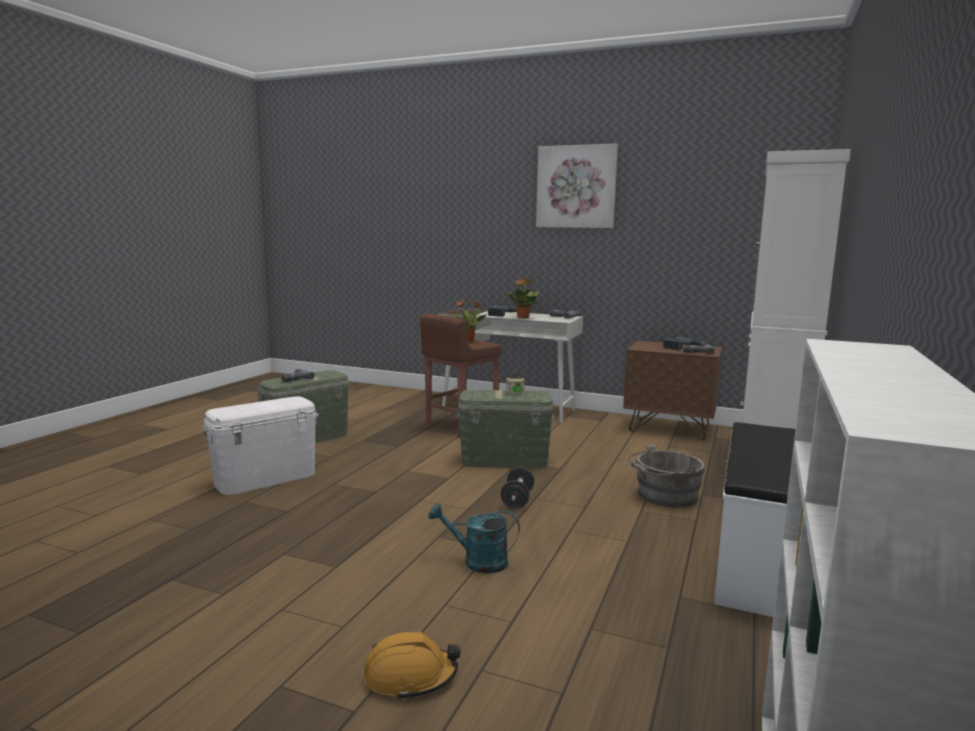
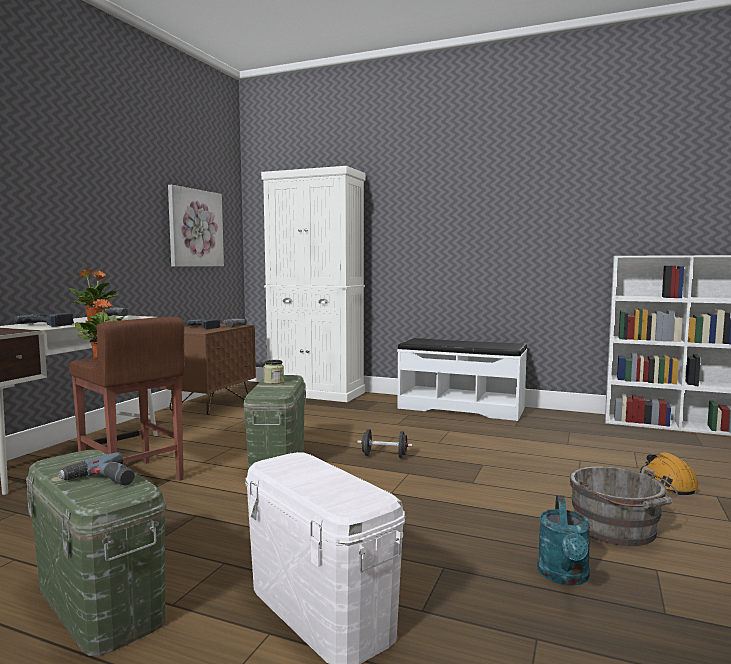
camera: 90 degrees left, 5 degrees down
turquoise watering can [428,503,520,574] -> turquoise watering can moved to [537,495,591,586]
picture [536,143,618,228] -> picture moved to [168,185,224,267]
grey bucket [628,445,705,508] -> grey bucket moved to [569,466,678,546]

